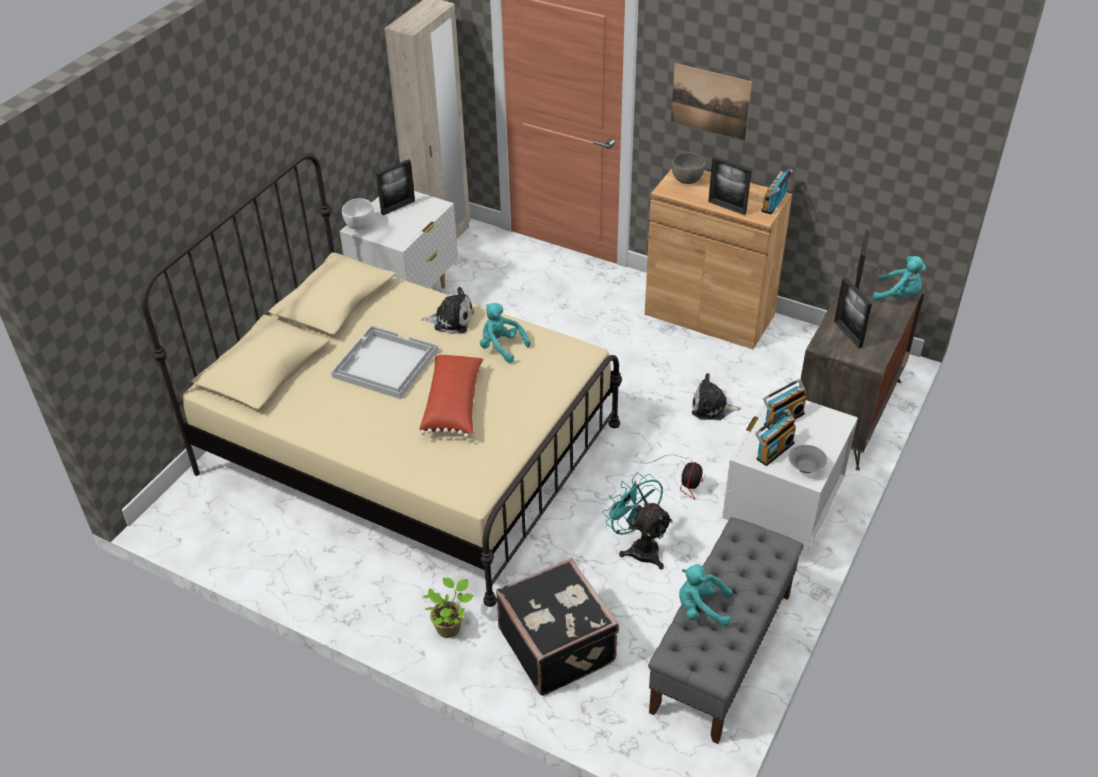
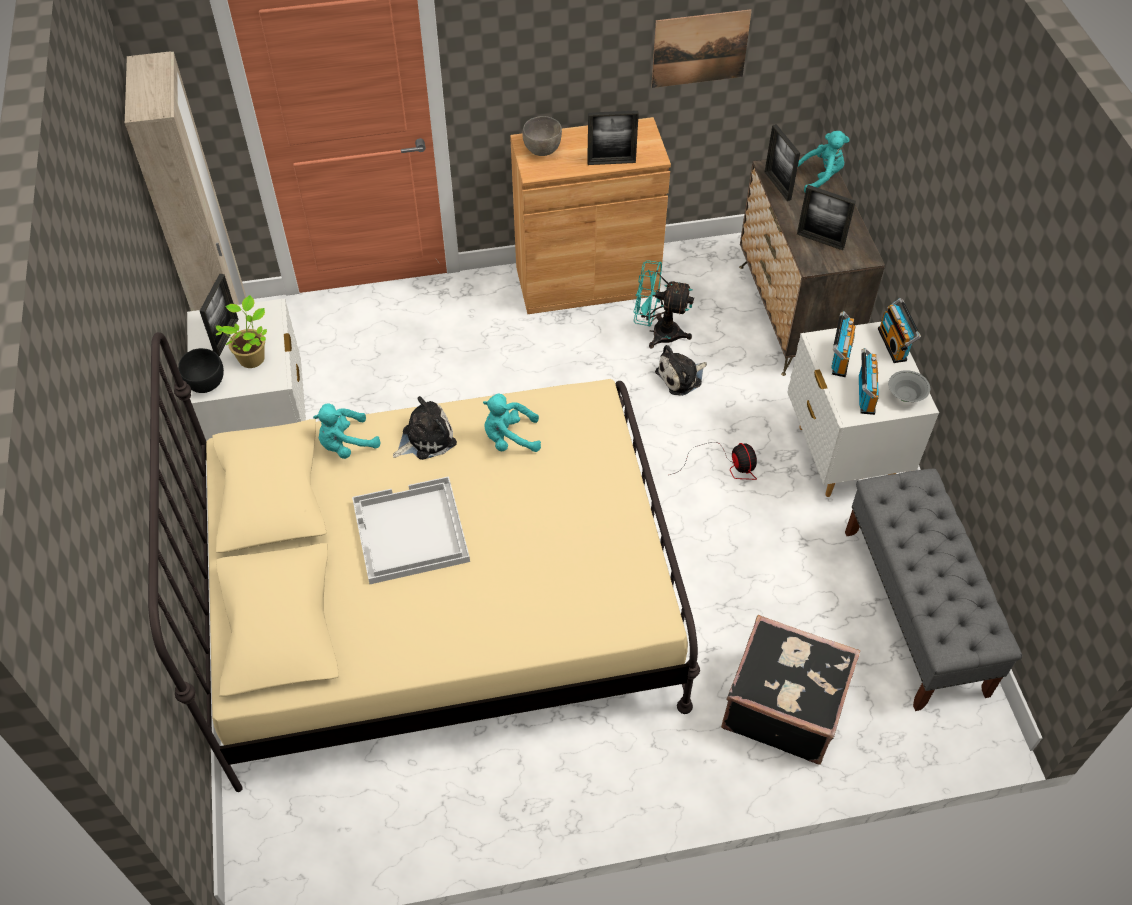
camera: 40 degrees left, 10 degrees up
white bowl [342,198,374,230] -> black bowl [178,348,224,393]
red pillow [419,354,483,438] -> none
potted plant [423,578,474,638] -> potted plant moved to [216,295,267,368]
turquoise fan [603,472,673,570] -> turquoise fan moved to [634,260,694,349]
picture [671,63,752,141] -> picture moved to [651,9,752,88]
turquoise plush toy [679,564,733,627] -> turquoise plush toy moved to [313,403,381,459]
radio [761,169,792,215] -> radio moved to [878,298,921,363]

